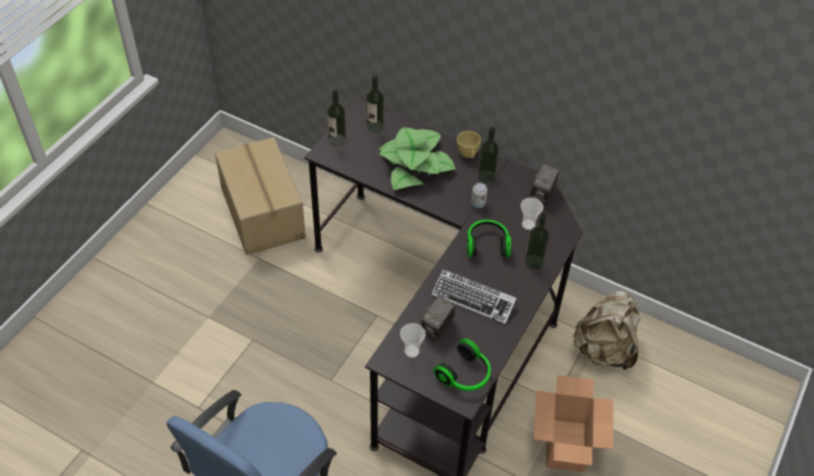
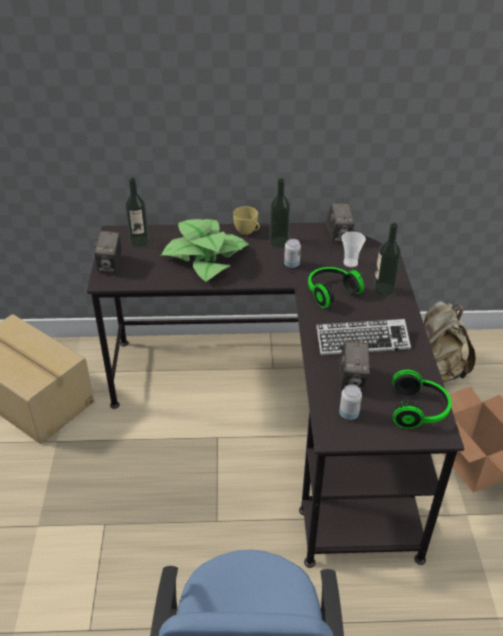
camera: 30 degrees left, 10 degrees down
bottle [327,90,346,147] -> camera [95,231,122,273]
cup [400,323,426,358] -> can [339,385,362,420]

